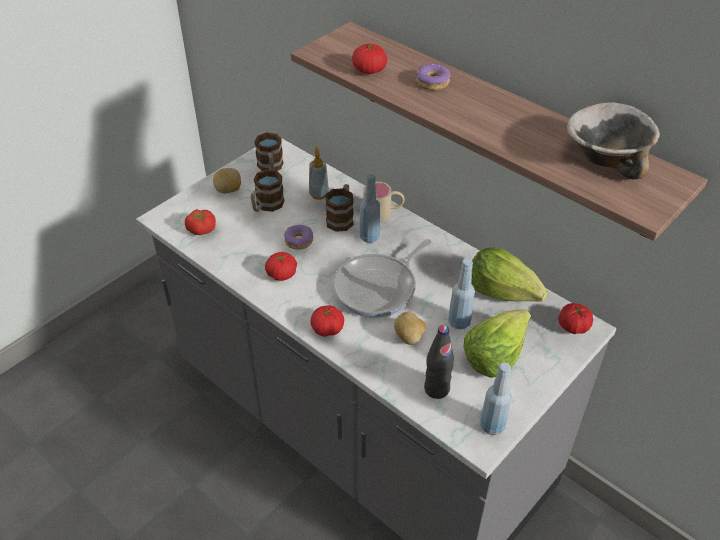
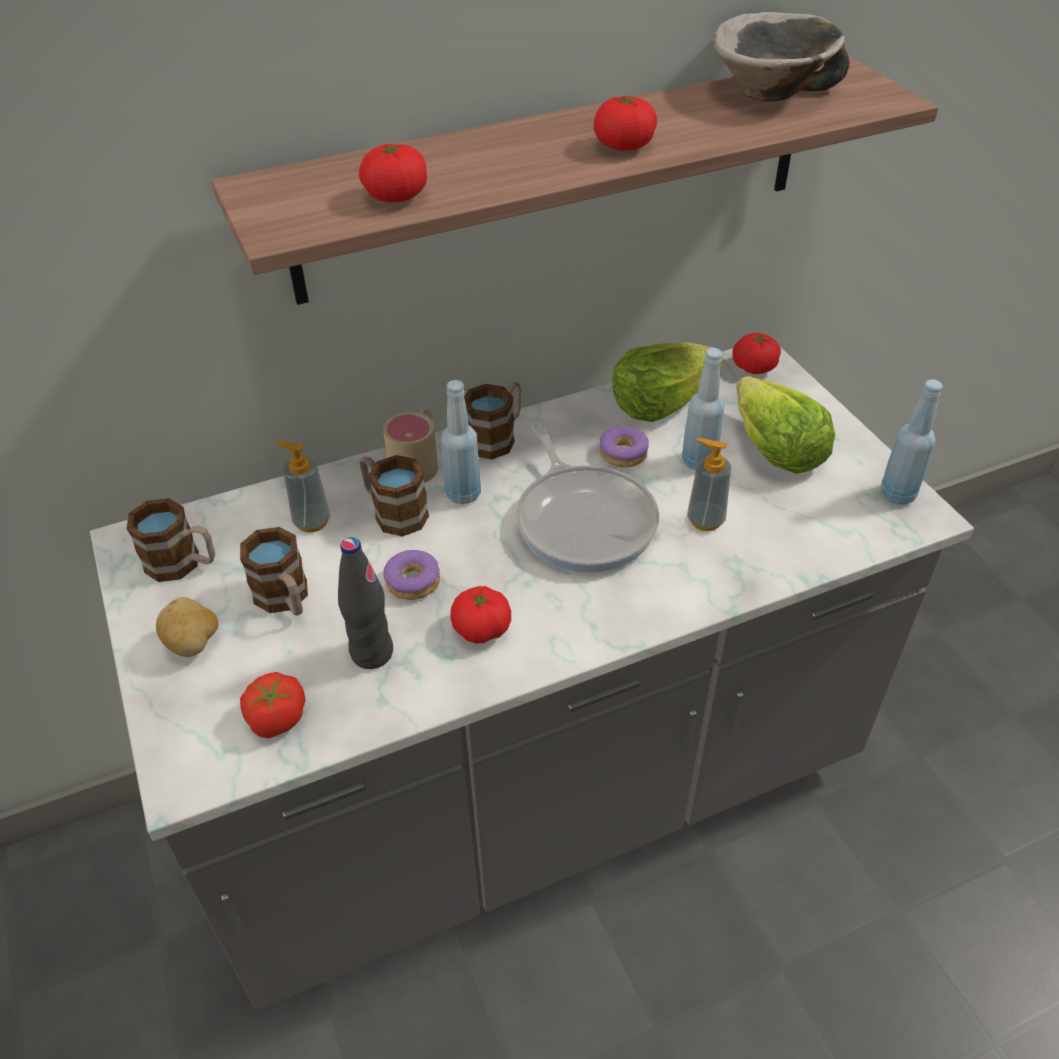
camera: 65 degrees left, 0 degrees up
tomato [311,305,344,337] -> tomato moved to [594,96,657,151]
potato [394,311,426,345] -> soap dispenser [687,438,731,531]
donut [416,64,451,90] -> donut moved to [600,426,649,468]
black bottle [424,325,454,399] -> black bottle moved to [338,537,393,669]
none -> mug [464,382,521,459]

